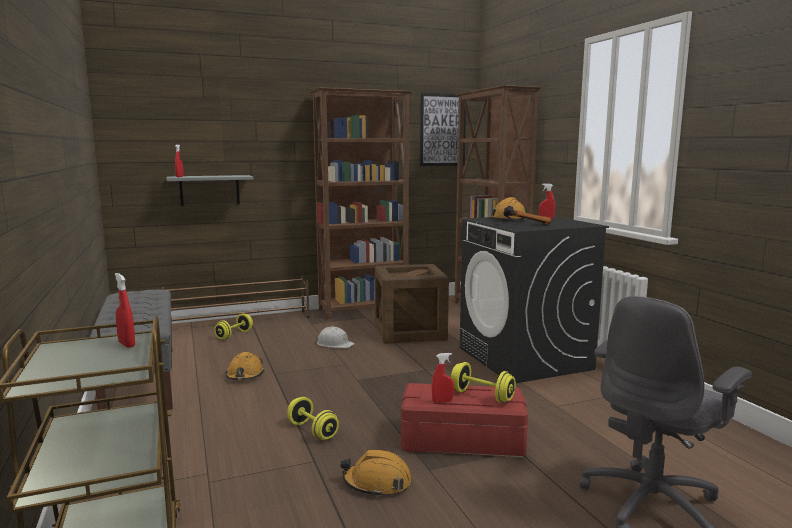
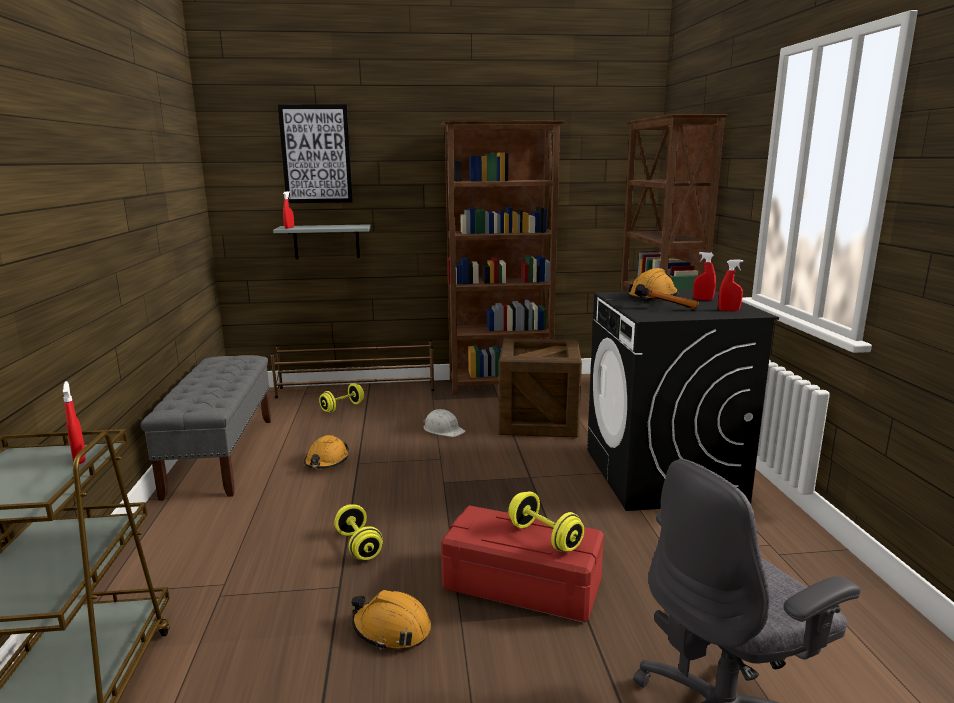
camera: 15 degrees right, 5 degrees up
picture [420,93,466,166] -> picture moved to [278,104,353,203]
red spray bottle [432,353,454,403] -> red spray bottle moved to [718,260,743,311]

